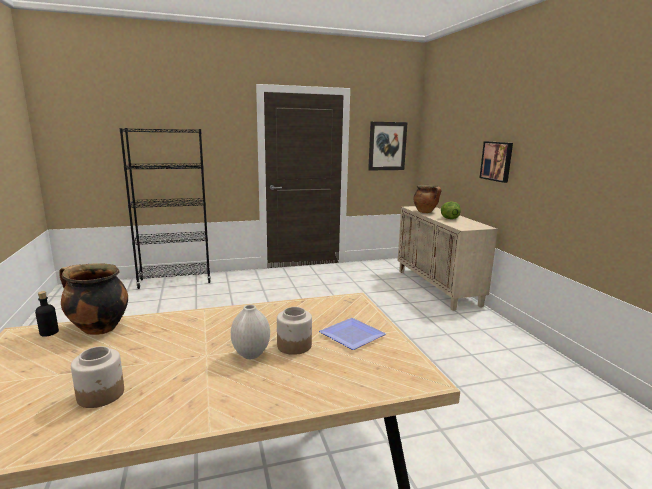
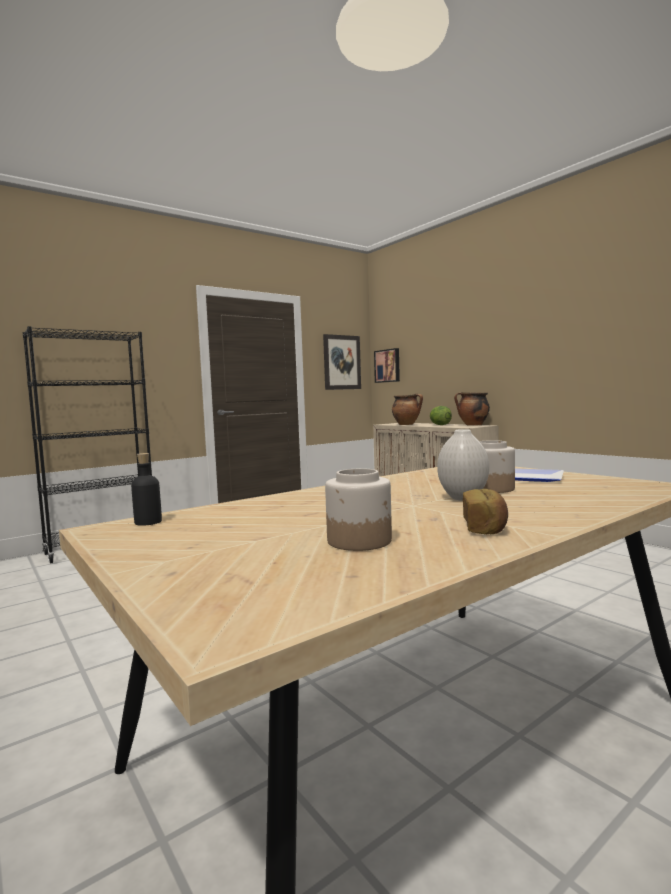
camera: 20 degrees left, 10 degrees down
cooking pot [59,264,128,335] -> cooking pot moved to [454,392,490,426]
picture [480,141,513,183] -> picture moved to [374,348,400,383]
none -> bread [463,489,508,534]

